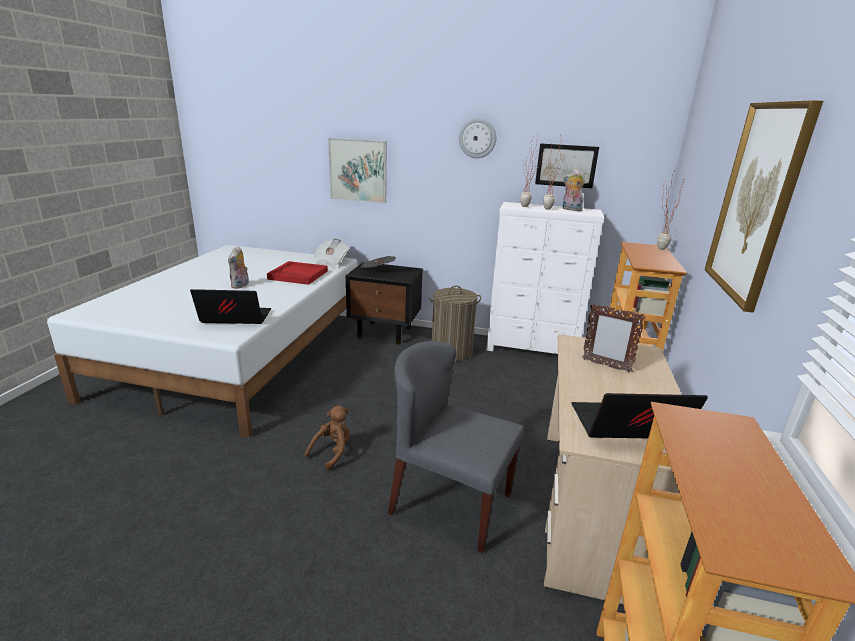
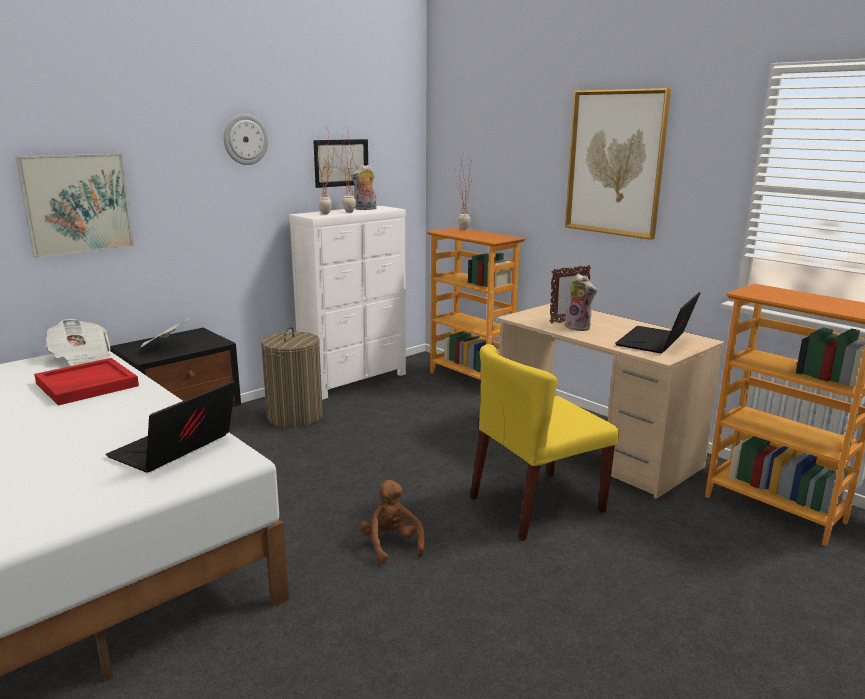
camera: 55 degrees left, 5 degrees down
plush toy [228,246,249,289] -> plush toy moved to [563,274,597,331]
grey chair [388,341,524,553] -> yellow chair [470,344,619,541]

